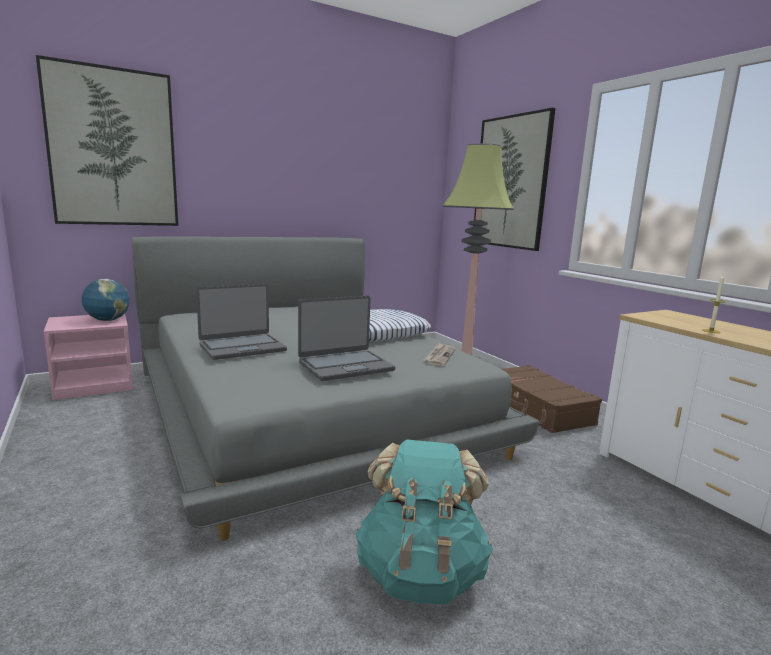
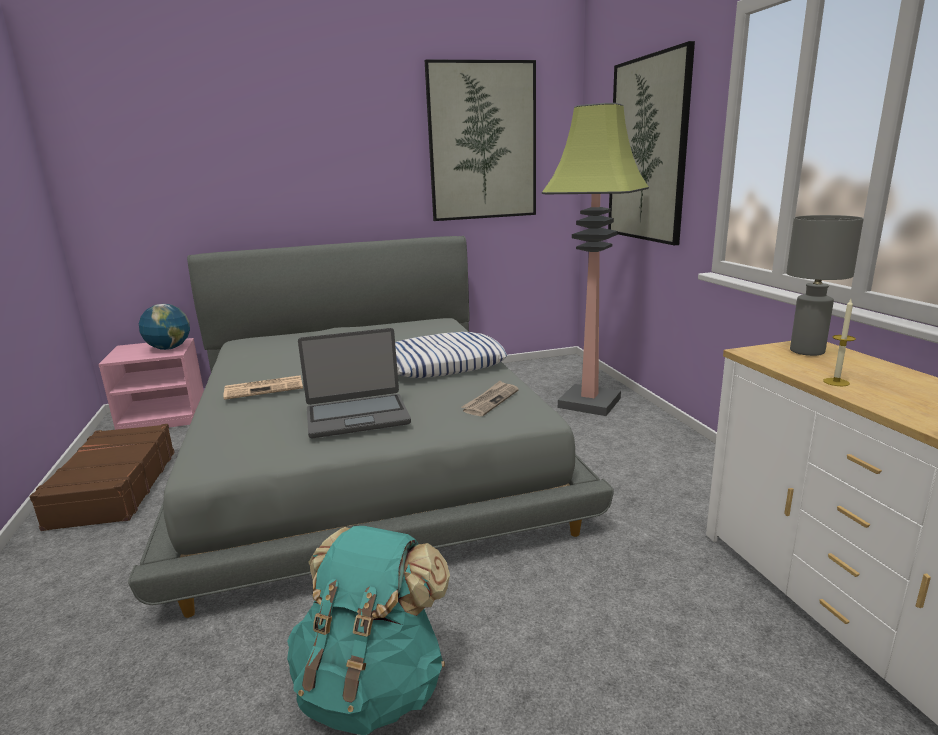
camera: 15 degrees right, 5 degrees up
picture [36,55,178,226] -> picture moved to [425,60,536,221]
laptop [196,284,287,360] -> newspaper [223,375,303,400]
brown suitcase [502,365,602,433] -> brown suitcase moved to [30,424,175,531]
none -> grey table lamp [786,215,864,356]

